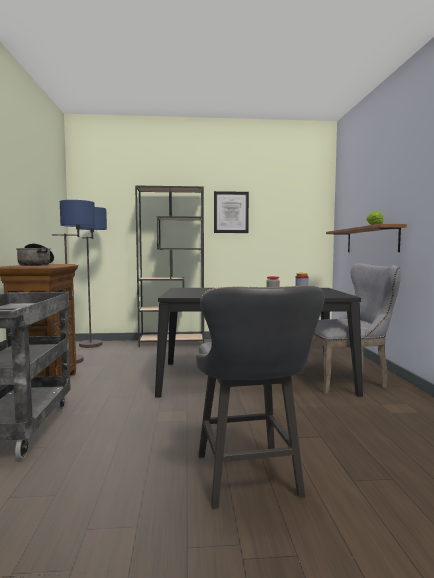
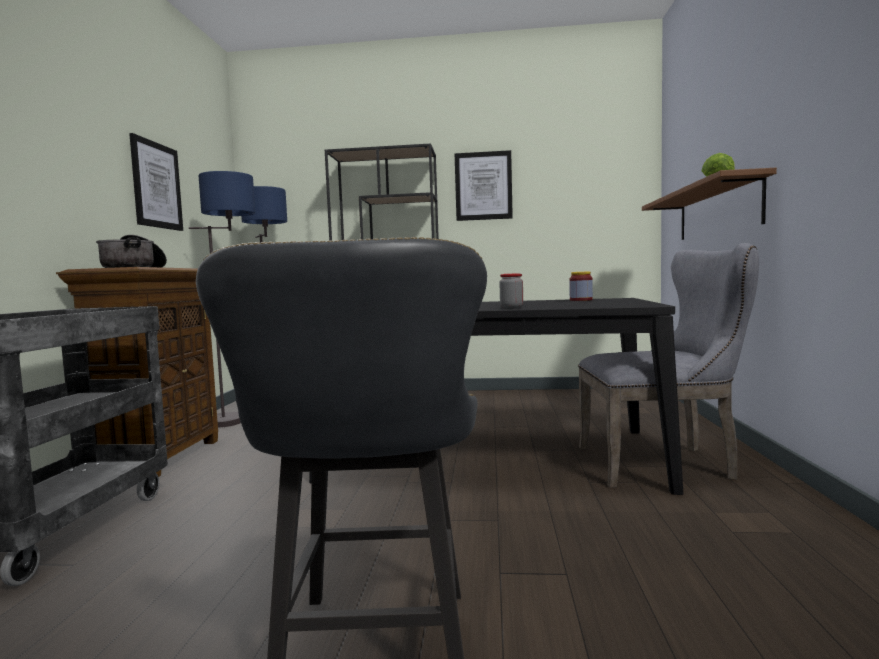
camera: 10 degrees right, 0 degrees up
none -> picture [129,133,183,231]

